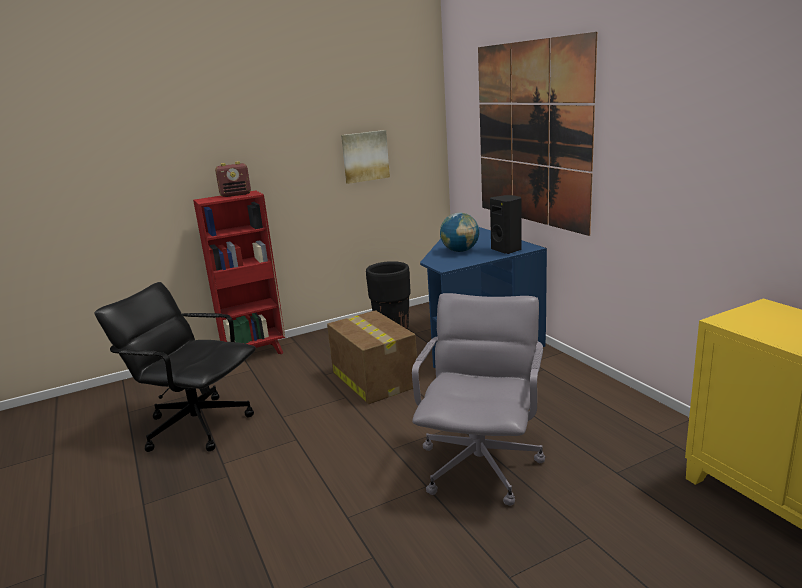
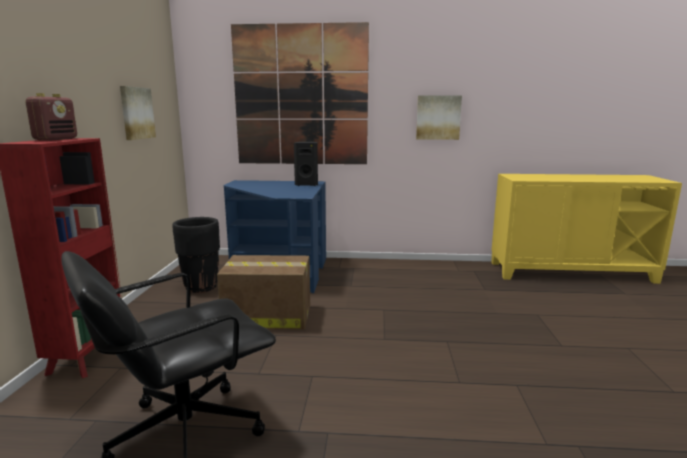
camera: 60 degrees left, 5 degrees down
grey office chair [412,293,546,506] -> none
globe [440,212,479,252] -> none
none -> picture [416,95,462,140]

